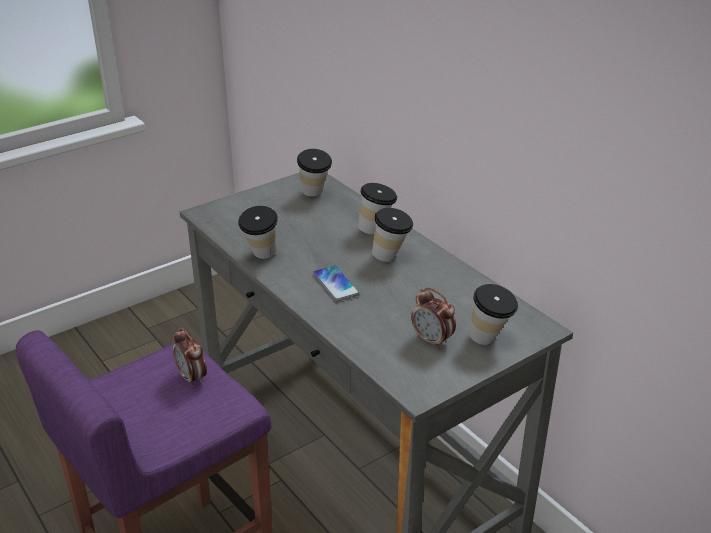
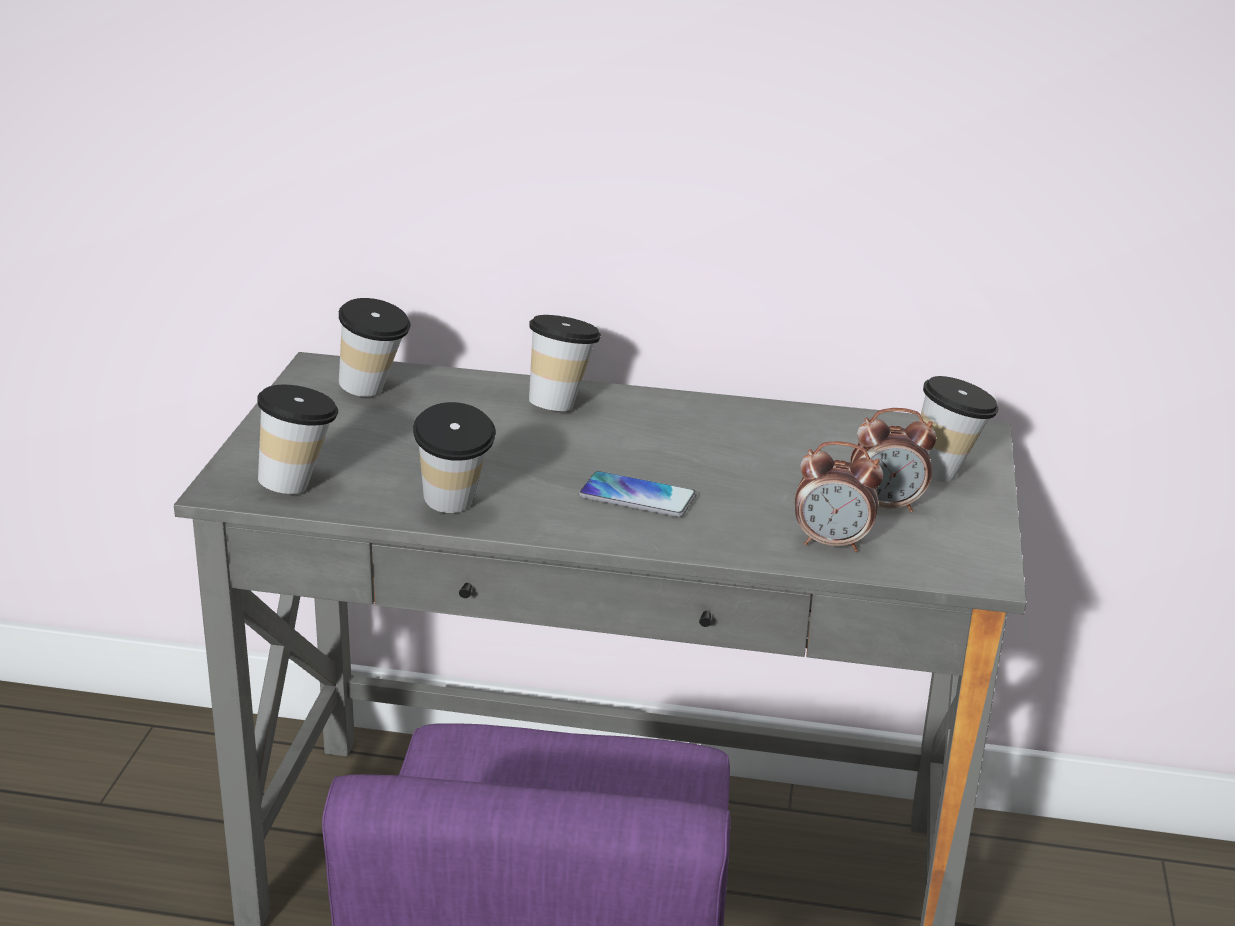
camera: 45 degrees left, 5 degrees down
alarm clock [173,328,207,387] -> alarm clock moved to [795,441,884,552]
cup [372,208,413,262] -> cup moved to [257,385,338,494]

